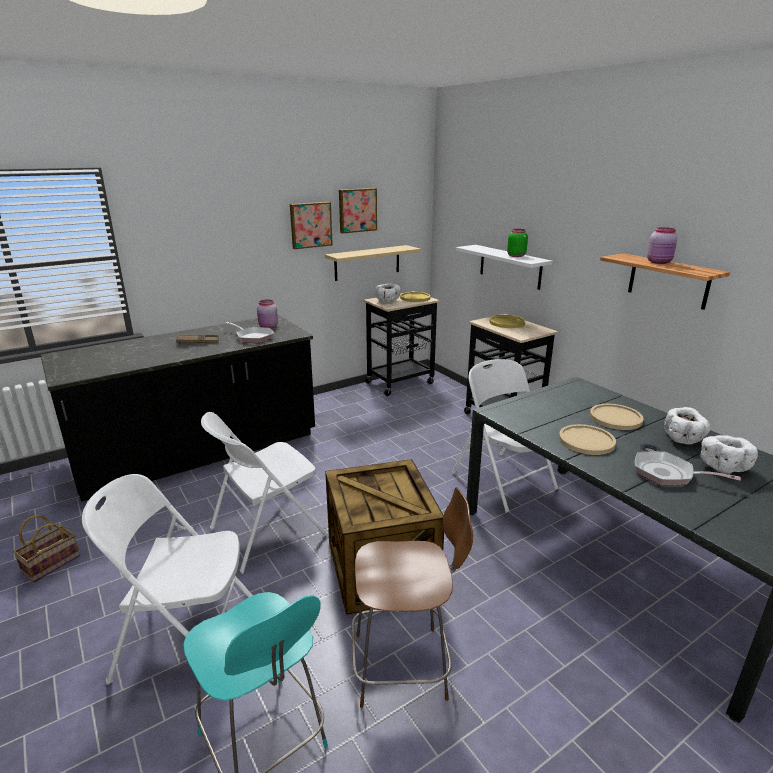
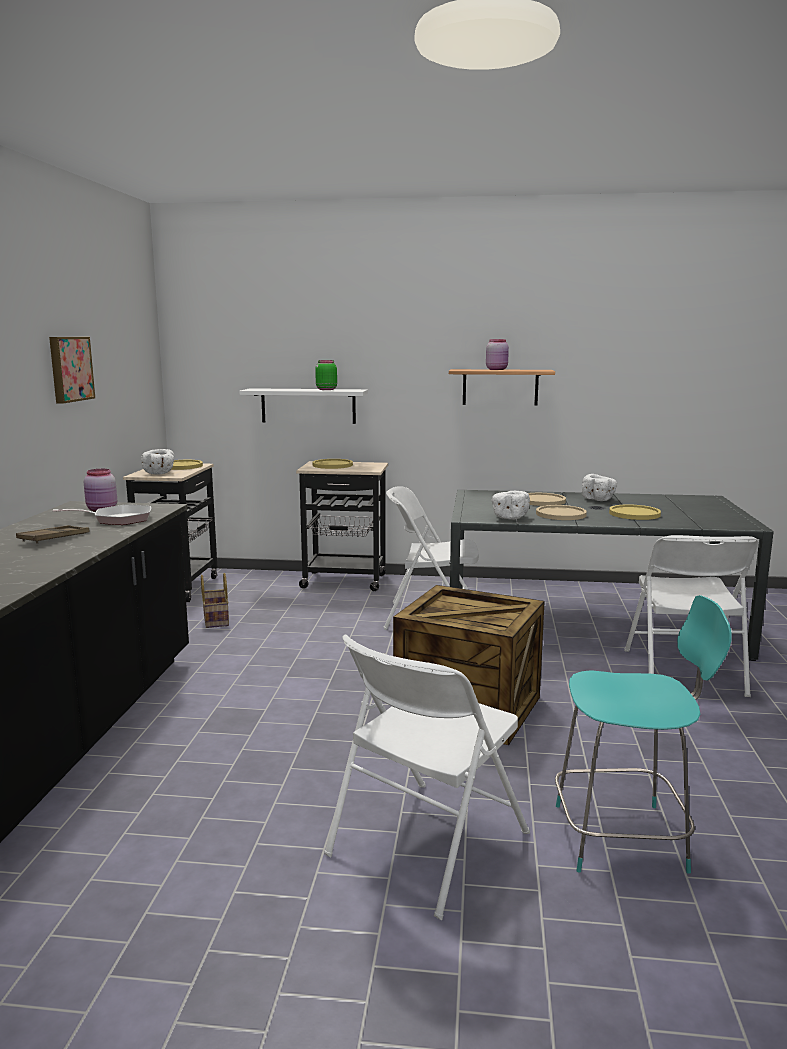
camera: 50 degrees left, 10 degrees down
basket [13,515,80,582] -> basket moved to [201,573,229,628]
white chair [201,412,328,574] -> white chair moved to [624,535,758,697]
beige shelf [325,245,421,281] -> none
picture [339,188,377,233] -> none
brown stool [352,487,473,708] -> none
frying pan [635,451,741,485] -> yellow plate [609,504,661,520]
white bowl [700,435,758,474] -> white bowl moved to [492,491,530,520]

